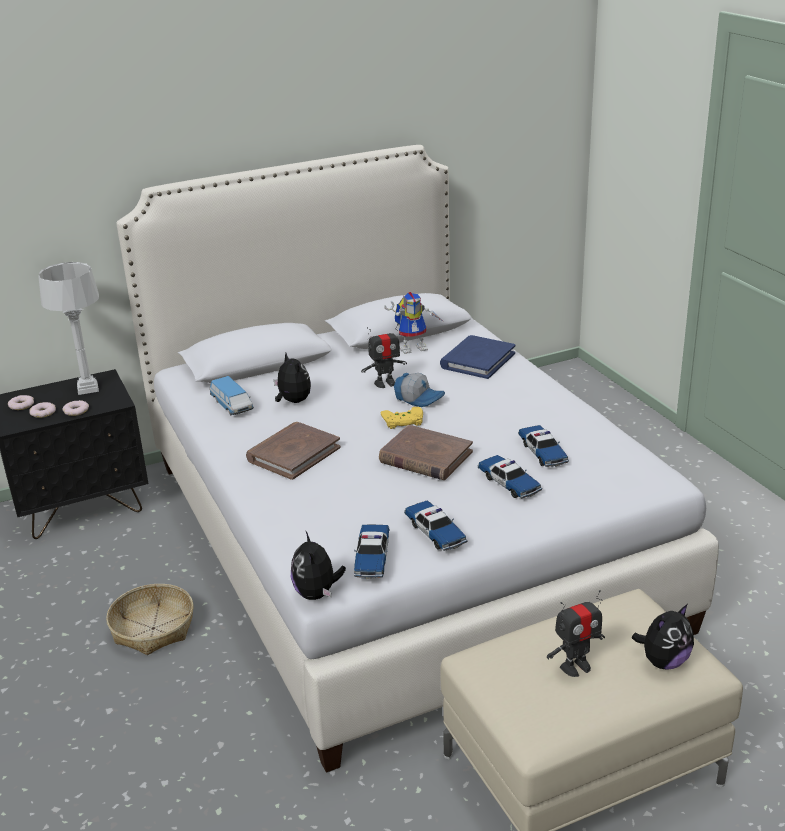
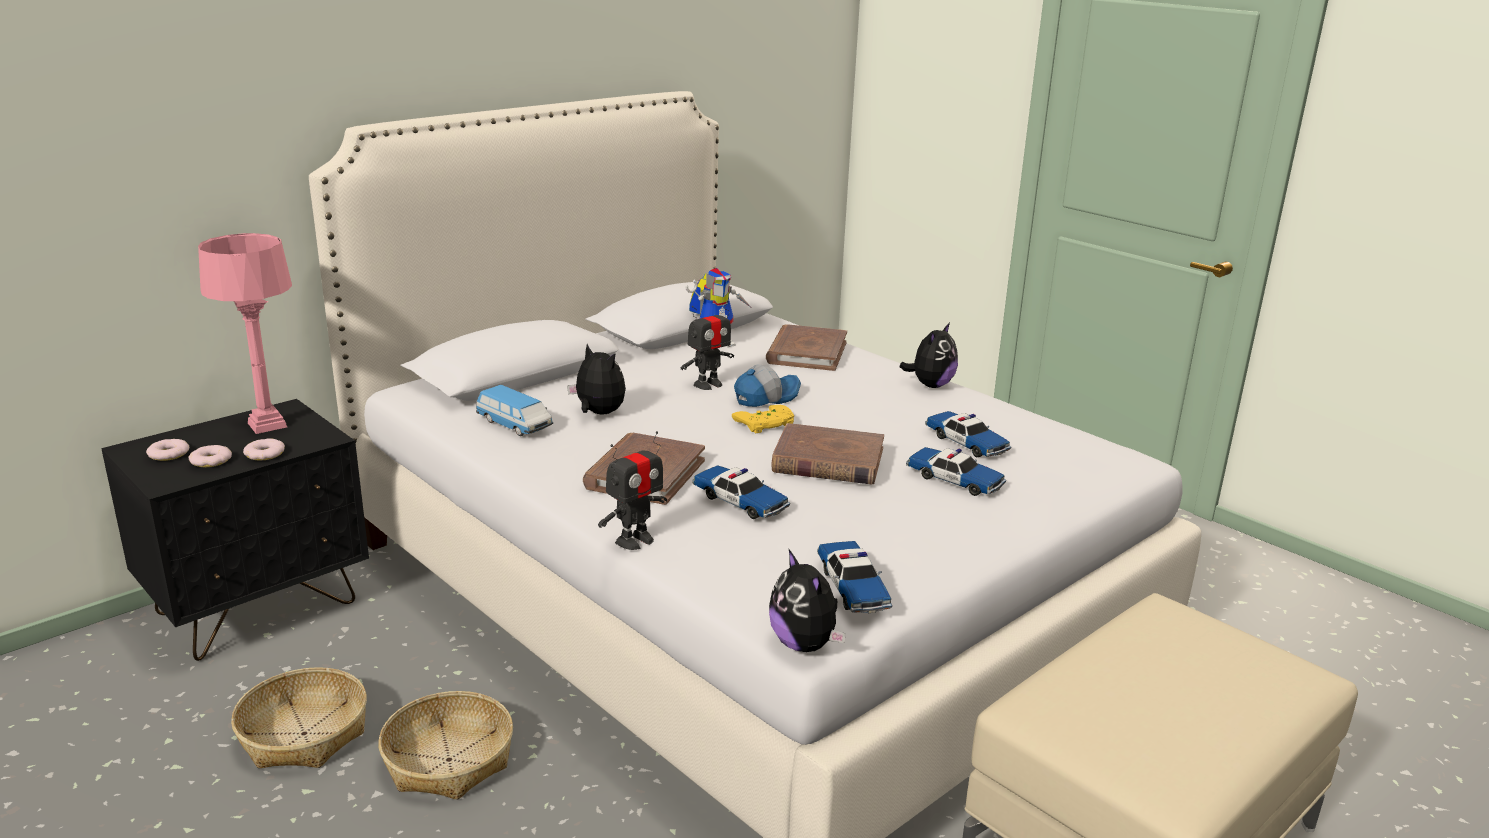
camera: 20 degrees left, 5 degrees down
grey table lamp [38,262,99,395] -> pink table lamp [198,233,292,434]
cap [394,373,445,407] -> cap turned 45 degrees counterclockwise [734,365,801,407]
toy car [404,500,467,551] -> toy car moved to [692,465,790,519]
blue book [440,335,515,379] -> brown book [766,324,847,371]
toy robot [547,590,605,677] -> toy robot moved to [598,431,667,550]
plush toy [632,605,694,670] -> plush toy moved to [899,323,958,388]
none -> basket [231,667,367,768]

